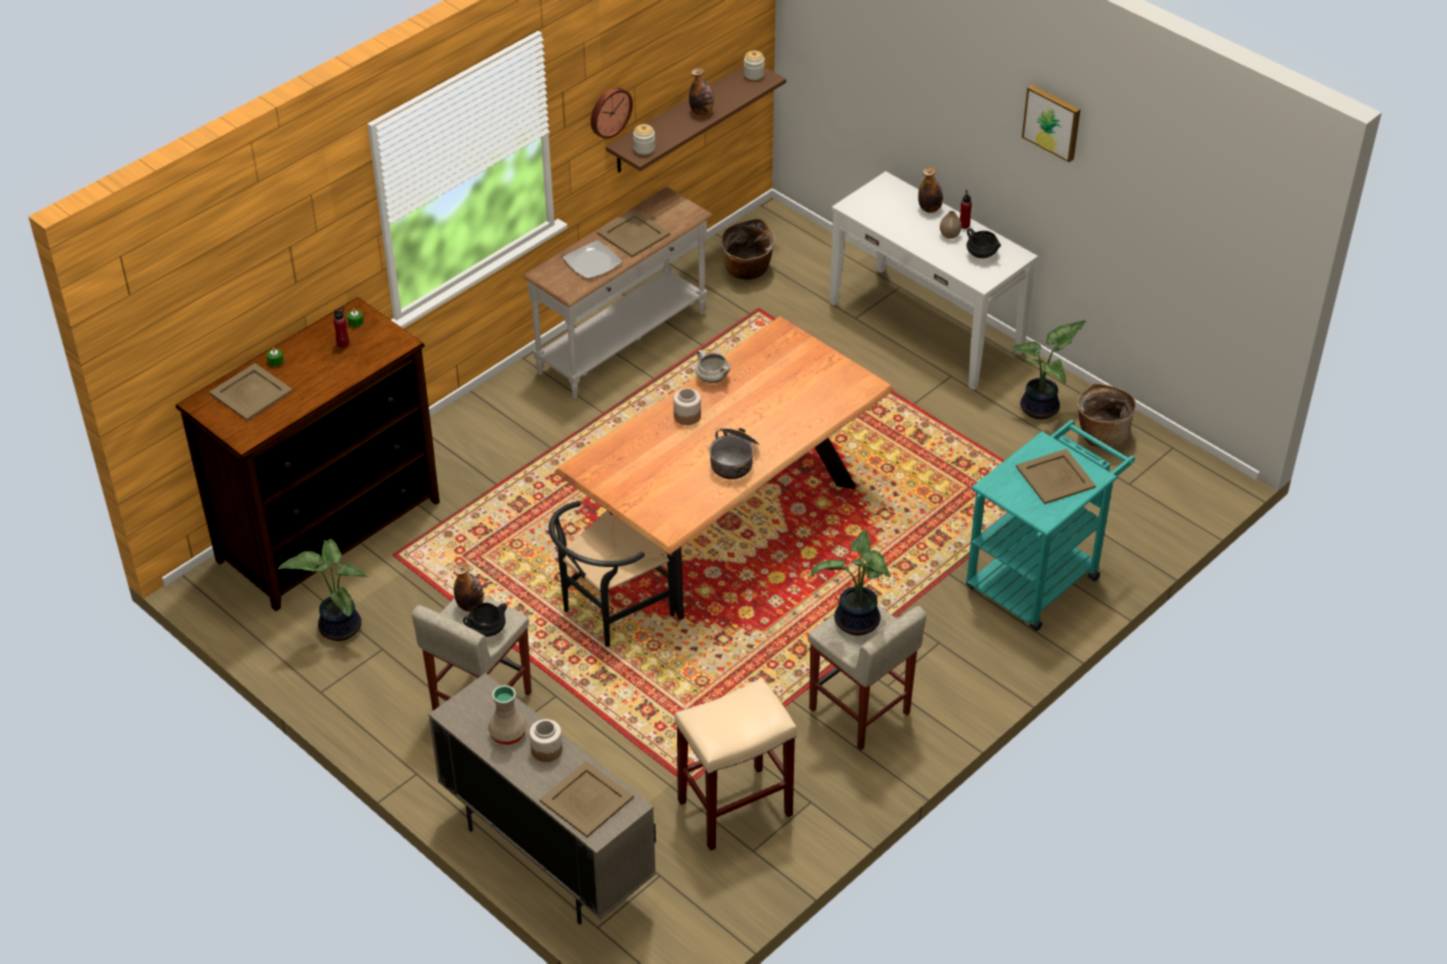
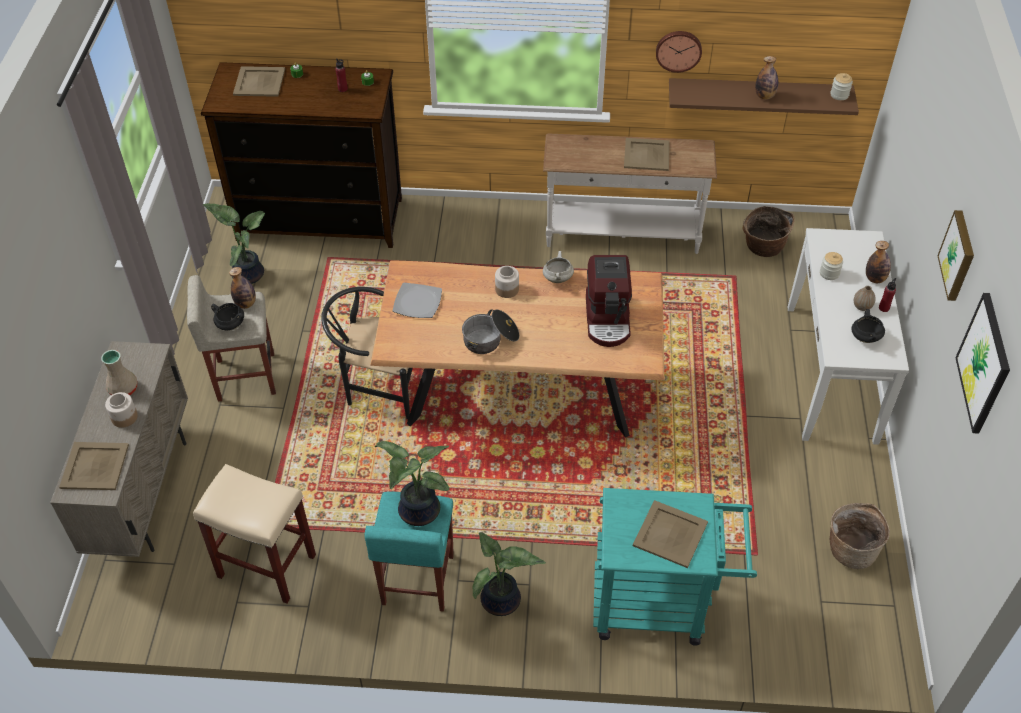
camera: 50 degrees right, 5 degrees up
plate [563,241,623,279] -> plate moved to [393,283,442,318]
jar [633,124,655,155] -> jar moved to [820,252,843,280]
beige stool [808,604,926,750] -> turquoise stool [364,492,454,612]
potted plant [1011,320,1087,419] -> potted plant moved to [473,532,546,616]
none -> coffee machine [586,255,632,347]
none -> picture [955,293,1010,434]

